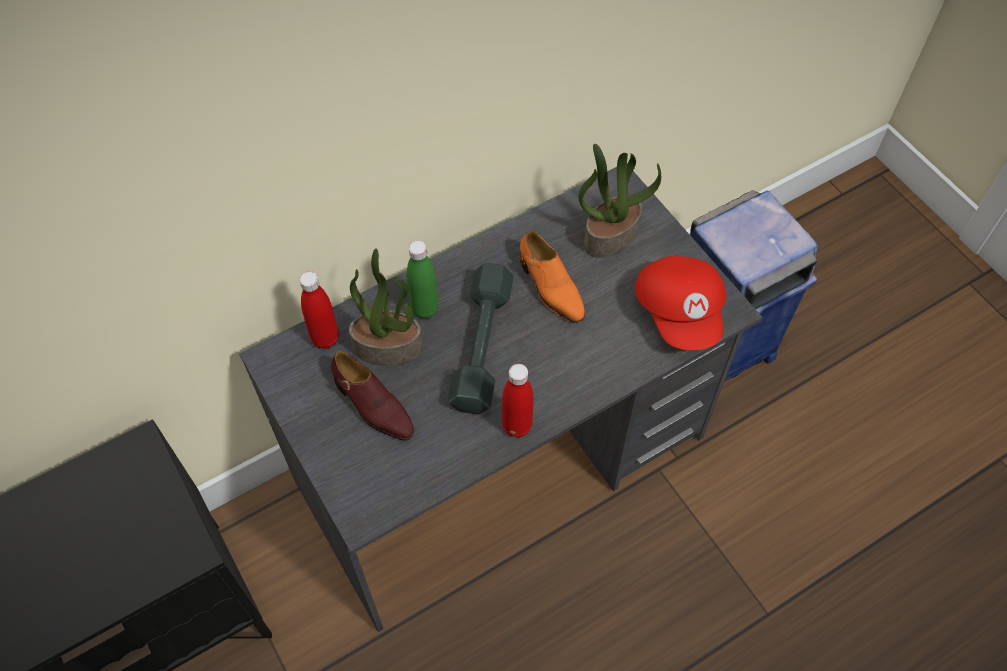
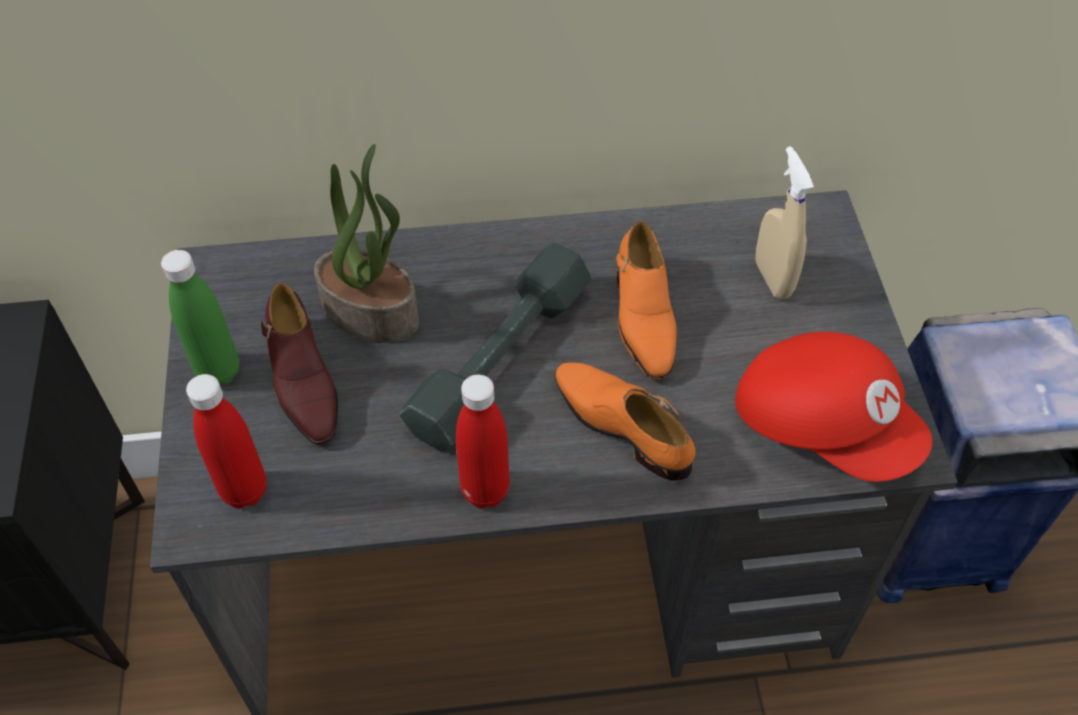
camera: 25 degrees right, 5 degrees down
red bottle [299,271,339,349] -> red bottle moved to [186,374,267,508]
green bottle [407,240,439,318] -> green bottle moved to [161,250,239,384]
potted plant [579,144,661,258] -> beige spray bottle [755,146,814,299]
red cap [635,256,726,350] -> red cap turned 60 degrees counterclockwise [735,332,933,482]
none -> orange shoe [555,363,695,481]

